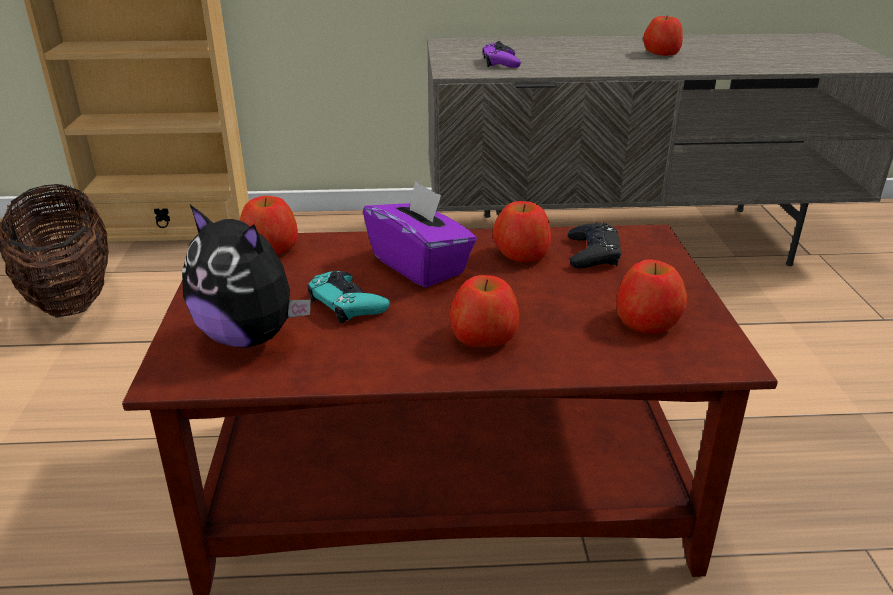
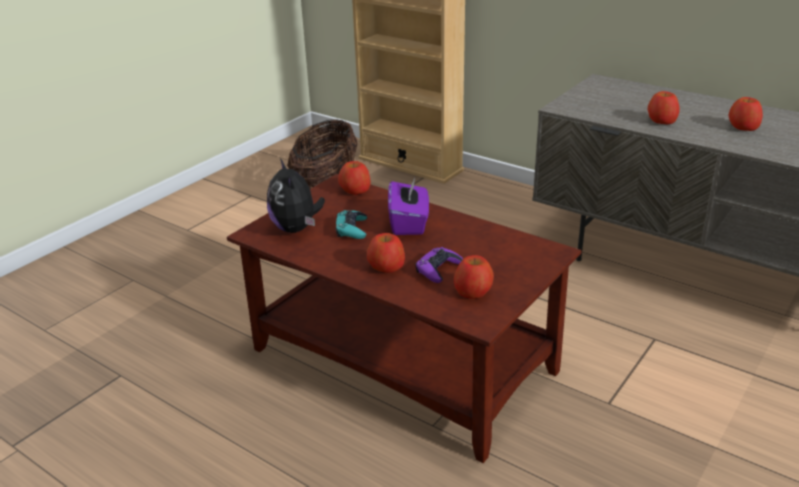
camera: 40 degrees right, 0 degrees up
purple game controller [483,41,521,68] -> purple game controller moved to [416,247,463,283]
apple [493,201,551,262] -> apple moved to [648,91,680,125]
black game controller [567,223,622,268] -> none

